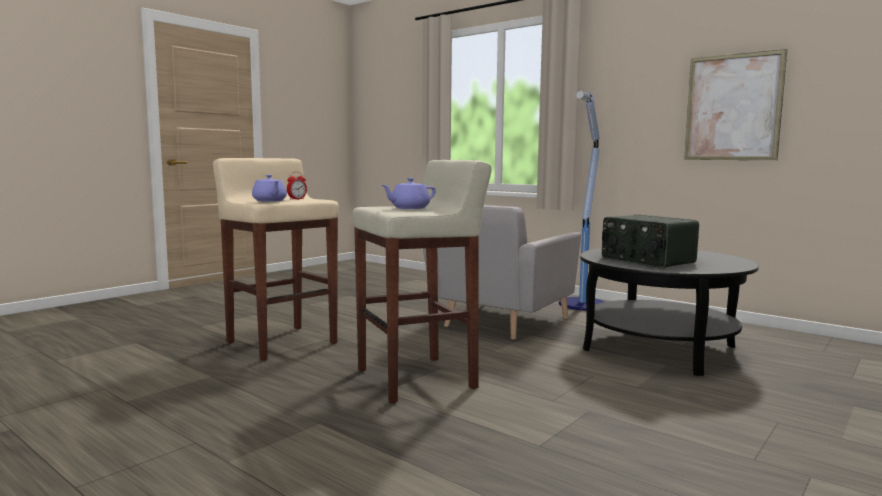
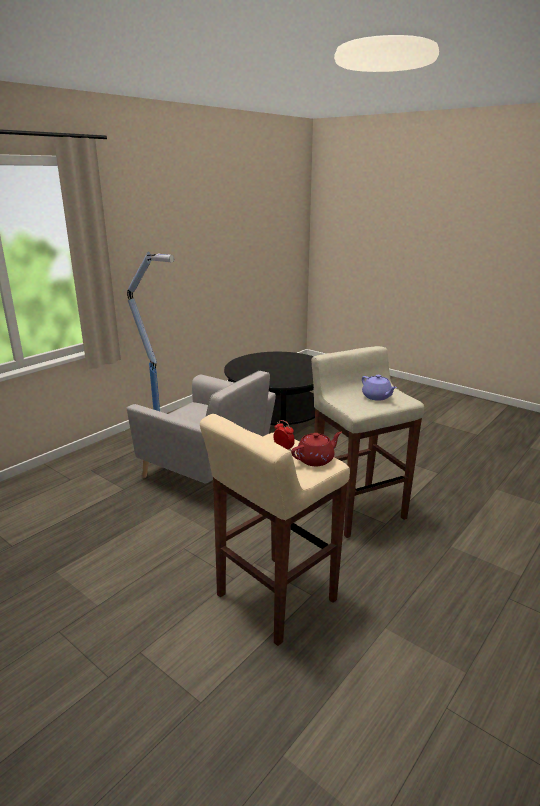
camera: 90 degrees left, 15 degrees up
purple teapot [252,175,287,202] -> red teapot [291,432,342,466]
radio [602,215,699,268] -> none
picture [684,49,787,160] -> none

